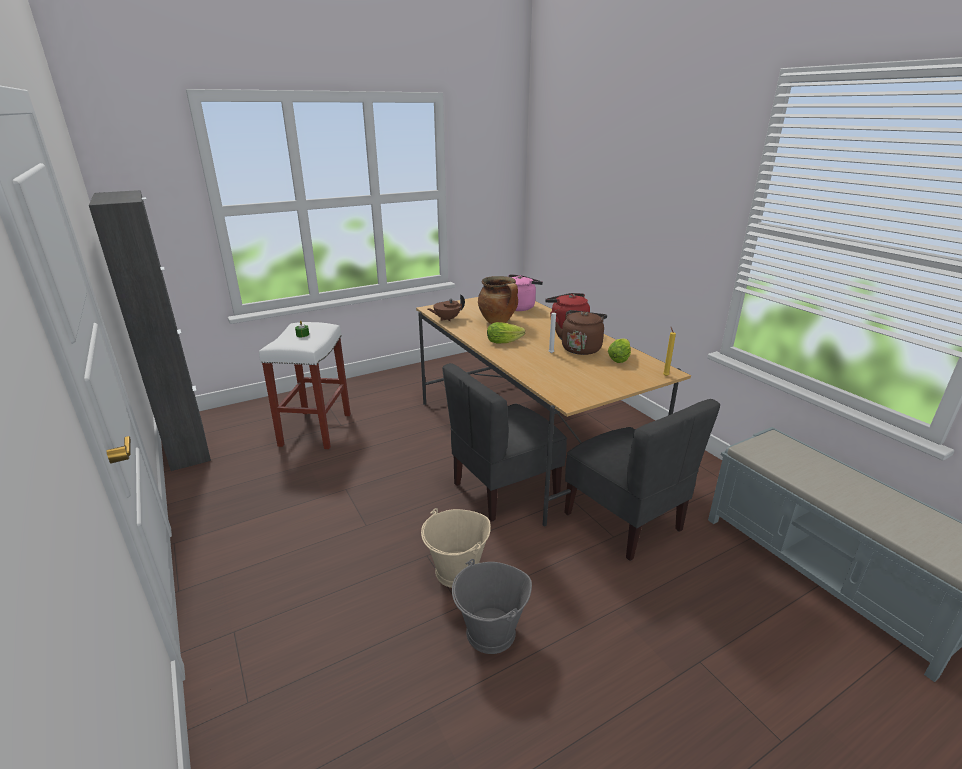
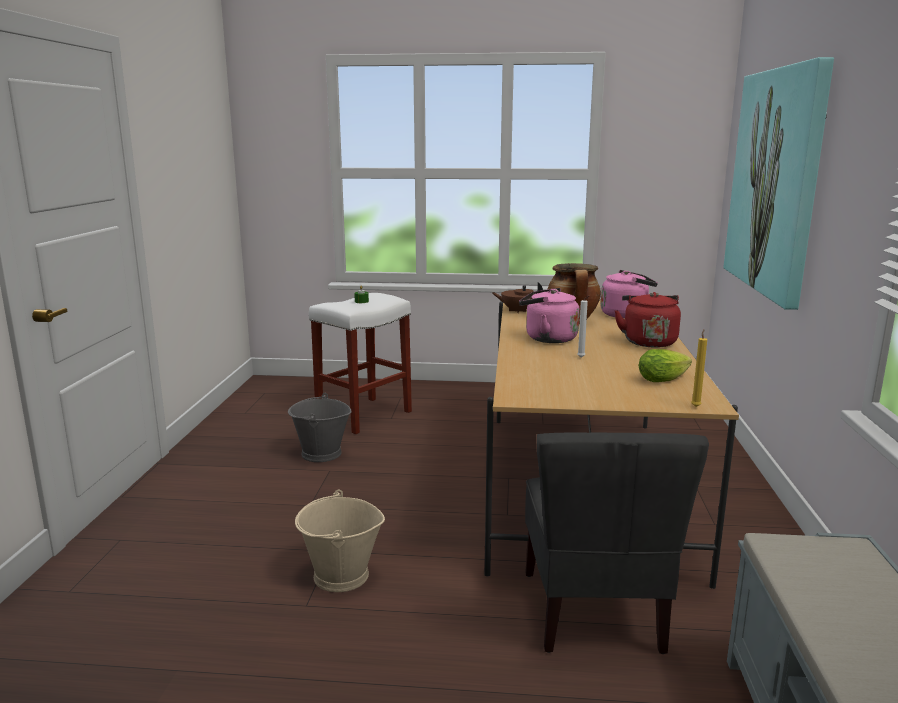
camera: 35 degrees right, 10 degrees down
black cabinet [89,190,211,471] -> none
grey chair [442,363,567,522] -> none
grey bucket [452,559,532,654] -> grey bucket moved to [288,393,351,462]
lettuce [487,322,525,343] -> pink kettle [519,288,580,343]
brown kettle [555,310,607,355] -> none
none -> picture [723,57,834,310]

